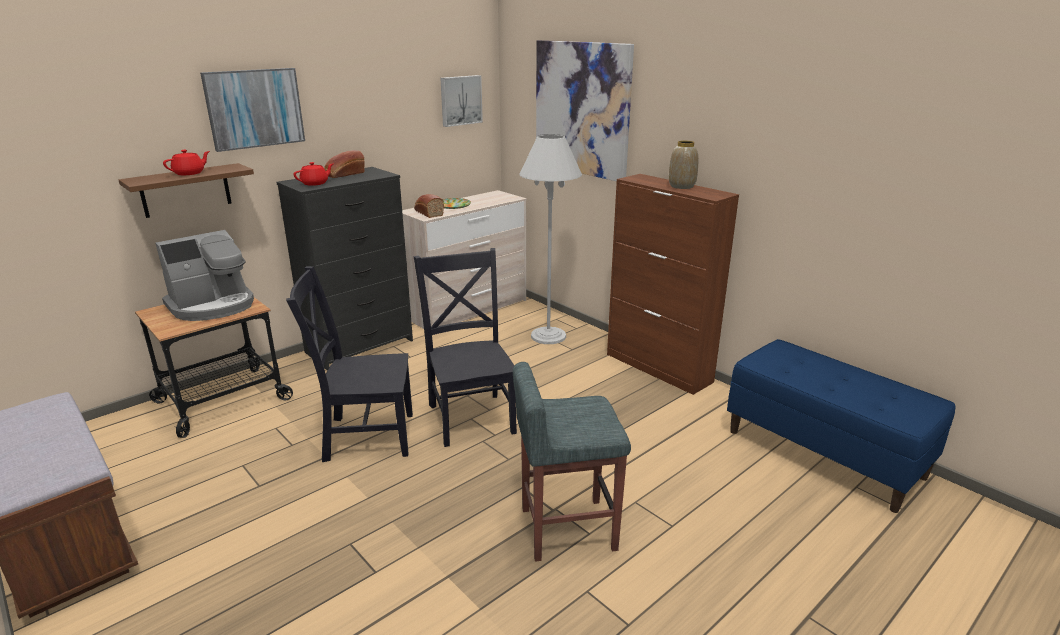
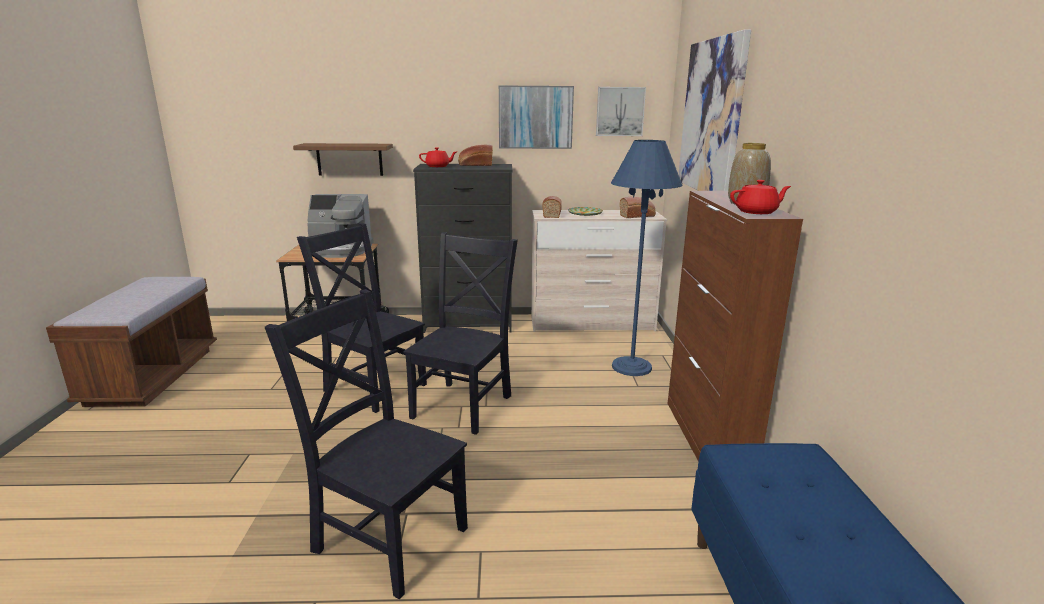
camera: 40 degrees right, 5 degrees down
red teapot [163,150,210,175] -> red teapot moved to [730,180,791,214]
picture [200,68,305,152] -> picture moved to [499,85,574,149]
grey stool [513,362,631,562] -> black chair [265,289,468,599]
white floor lamp [519,134,582,344] -> blue floor lamp [611,140,683,376]
none -> bread [620,197,656,218]

